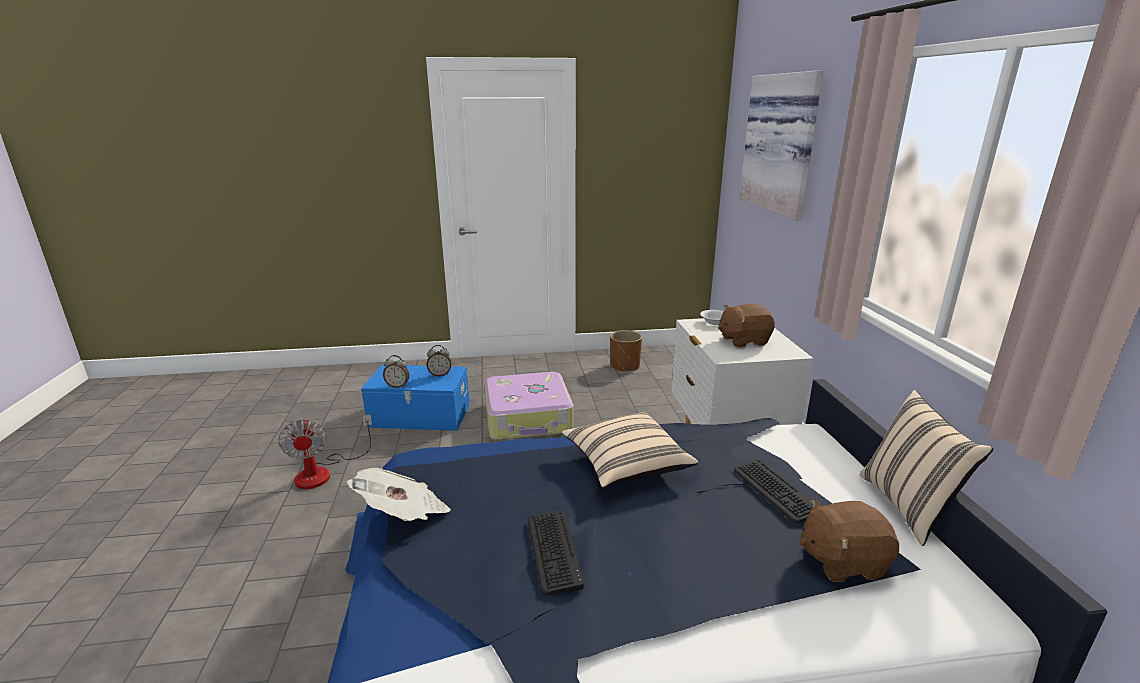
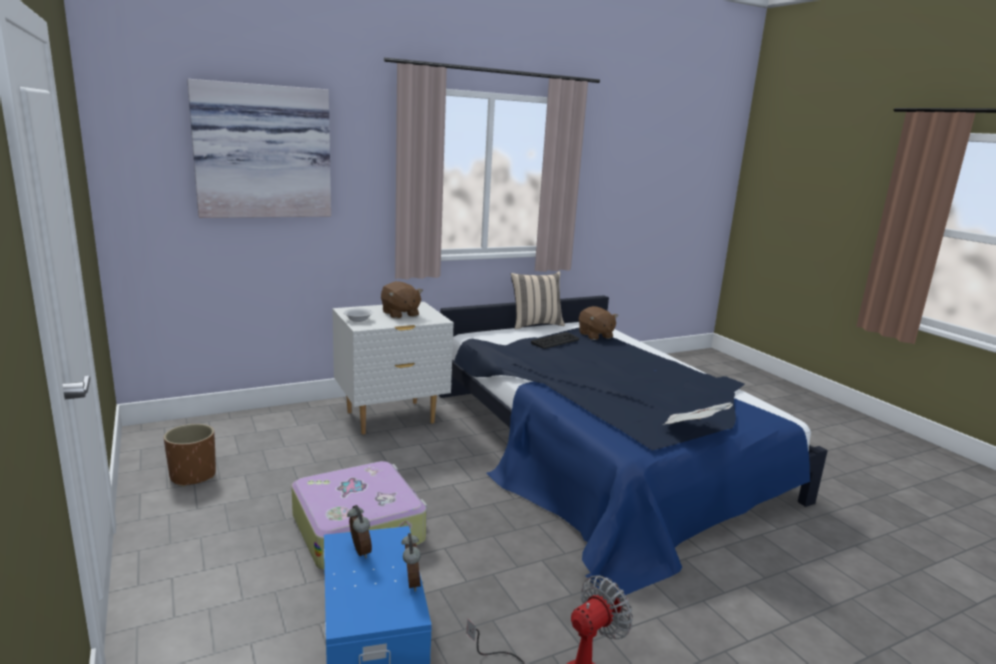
camera: 110 degrees left, 5 degrees down
keyboard [528,510,584,595] -> none
beige pillow [562,412,698,488] -> none

